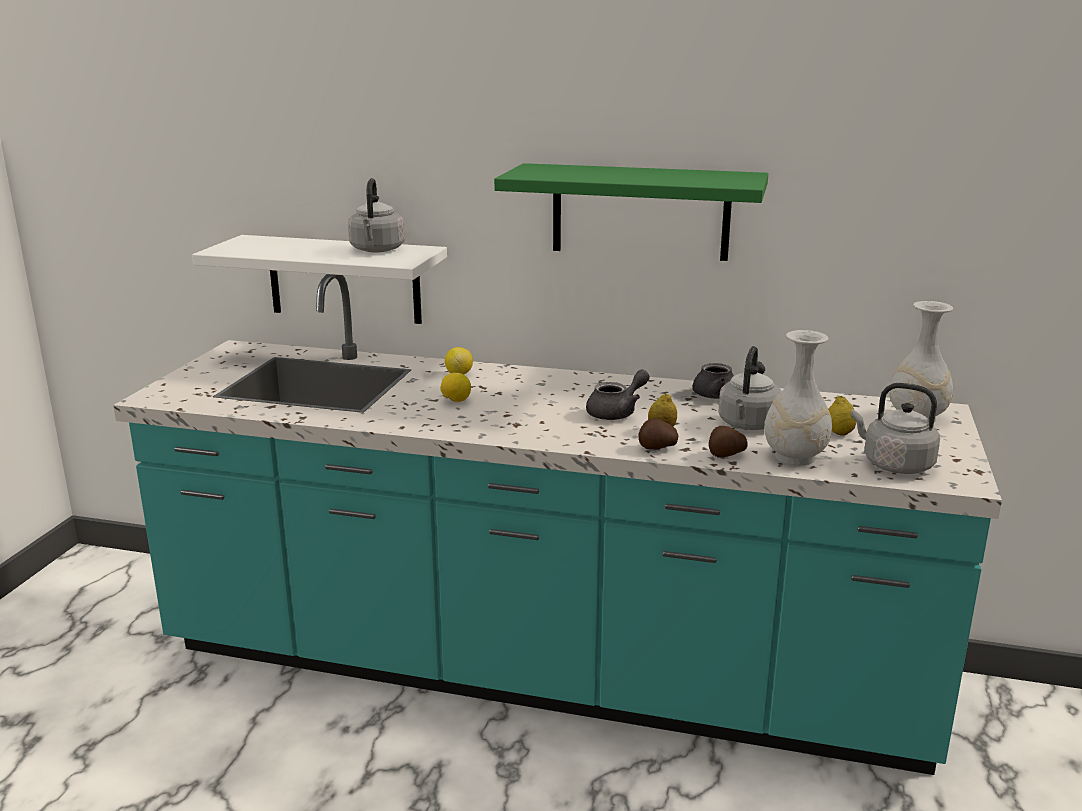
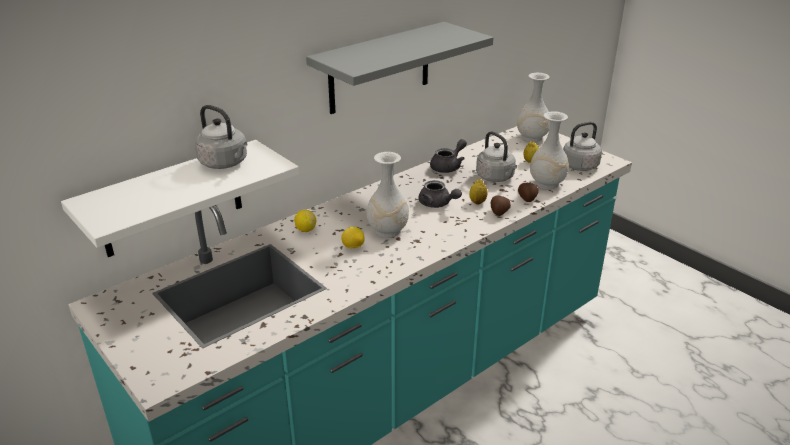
camera: 55 degrees left, 10 degrees up
green shelf [494,163,768,261] -> grey shelf [306,22,493,114]
grey teapot [586,370,650,420] -> grey teapot turned 135 degrees clockwise [419,180,462,208]
none -> white vase [367,152,409,238]

